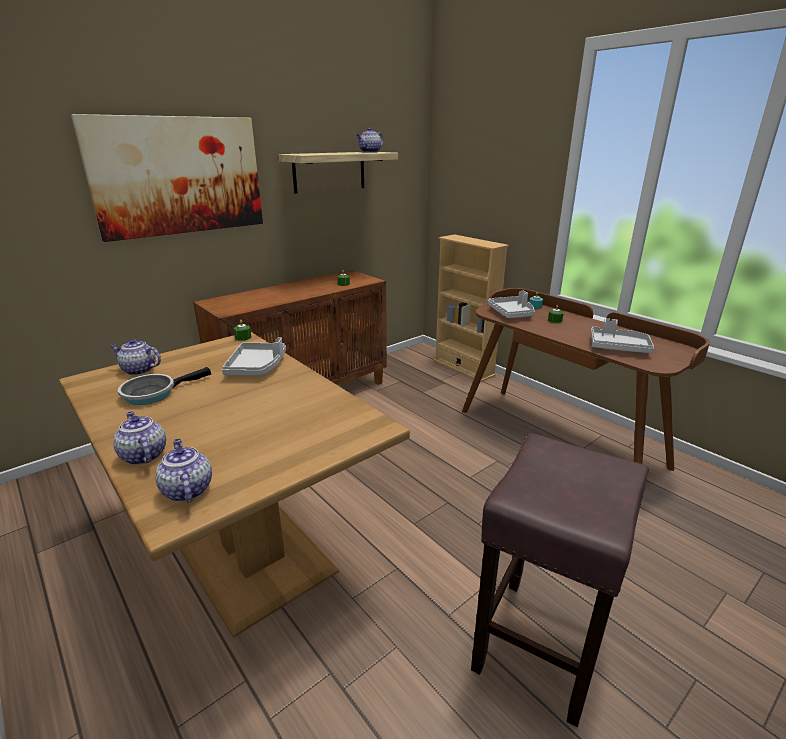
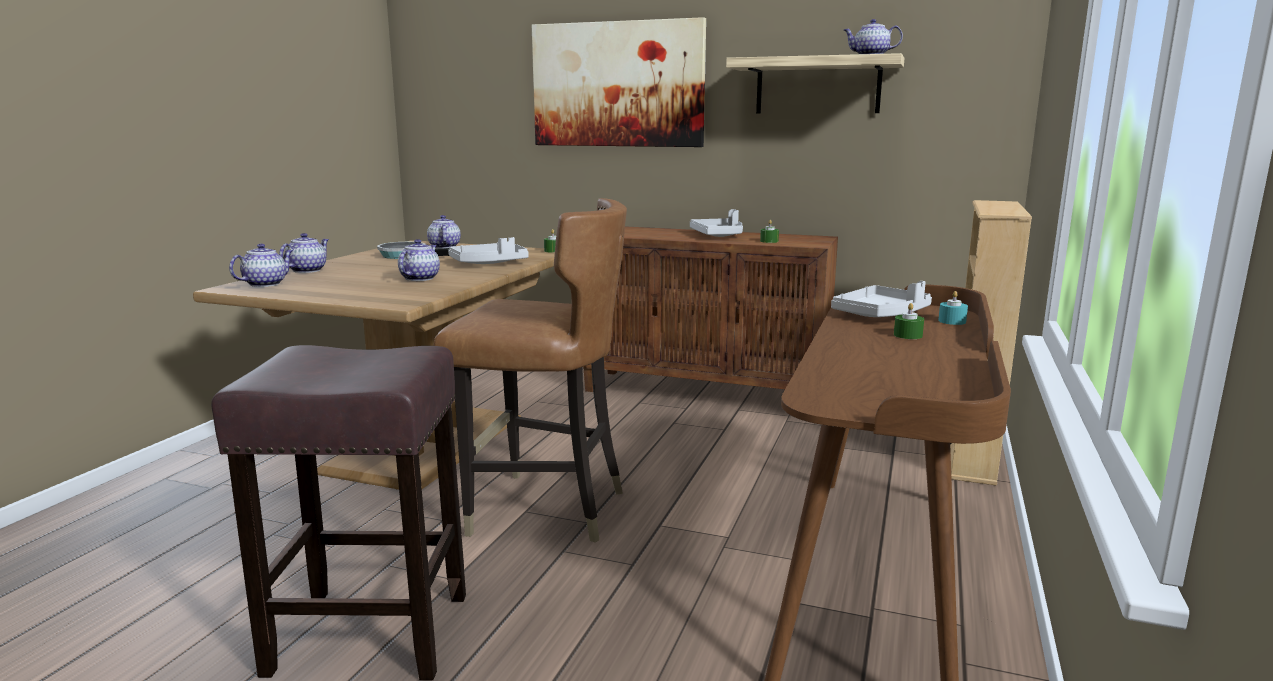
camera: 60 degrees right, 10 degrees down
grey tray [591,318,654,353] -> grey tray moved to [690,209,743,237]
none -> teapot [398,239,440,281]
none -> brown chair [434,198,627,543]

